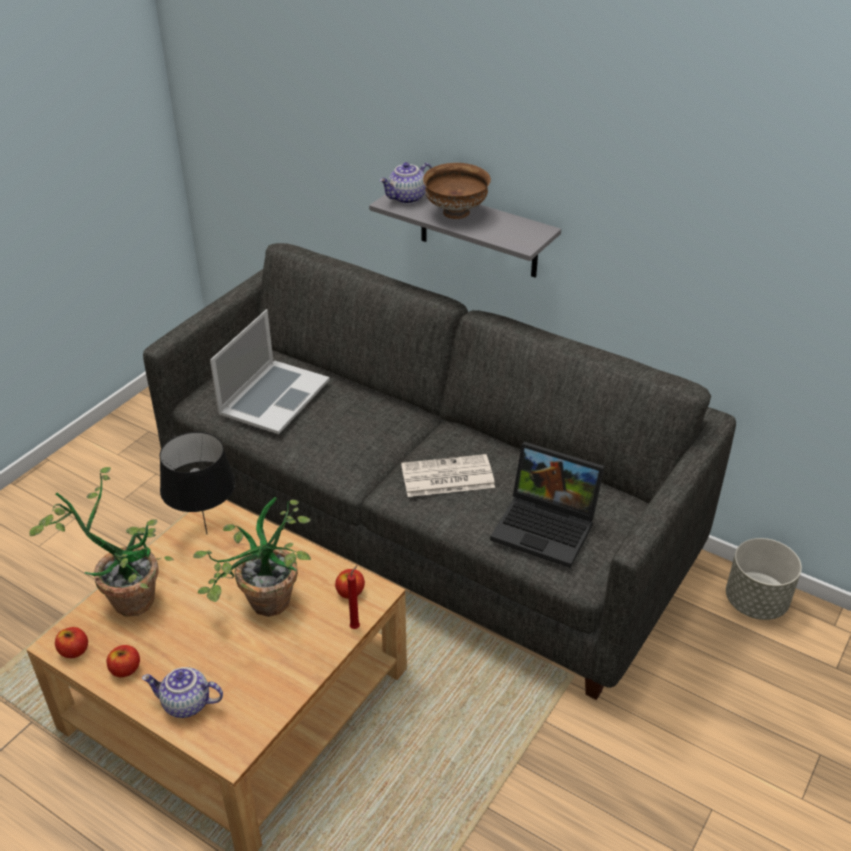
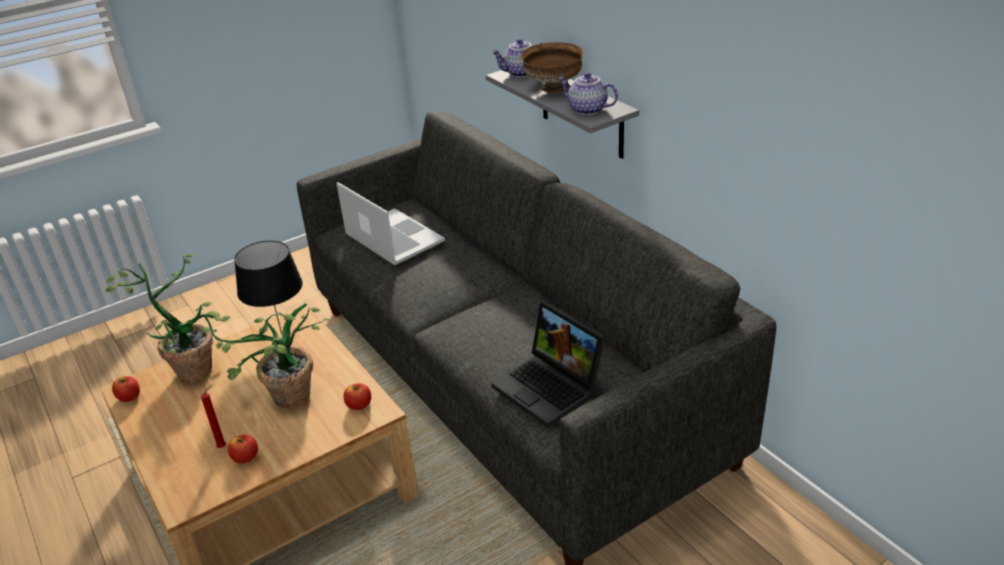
camera: 25 degrees right, 5 degrees down
apple [107,645,140,677] -> apple moved to [228,435,258,463]
teapot [142,667,223,718] -> teapot moved to [558,72,618,115]
laptop [210,309,330,434] -> laptop turned 90 degrees counterclockwise [337,182,445,265]
red candle [347,566,360,629] -> red candle moved to [201,386,226,448]
newspaper [401,454,495,497] -> none
grey planter [726,538,802,620] -> none

